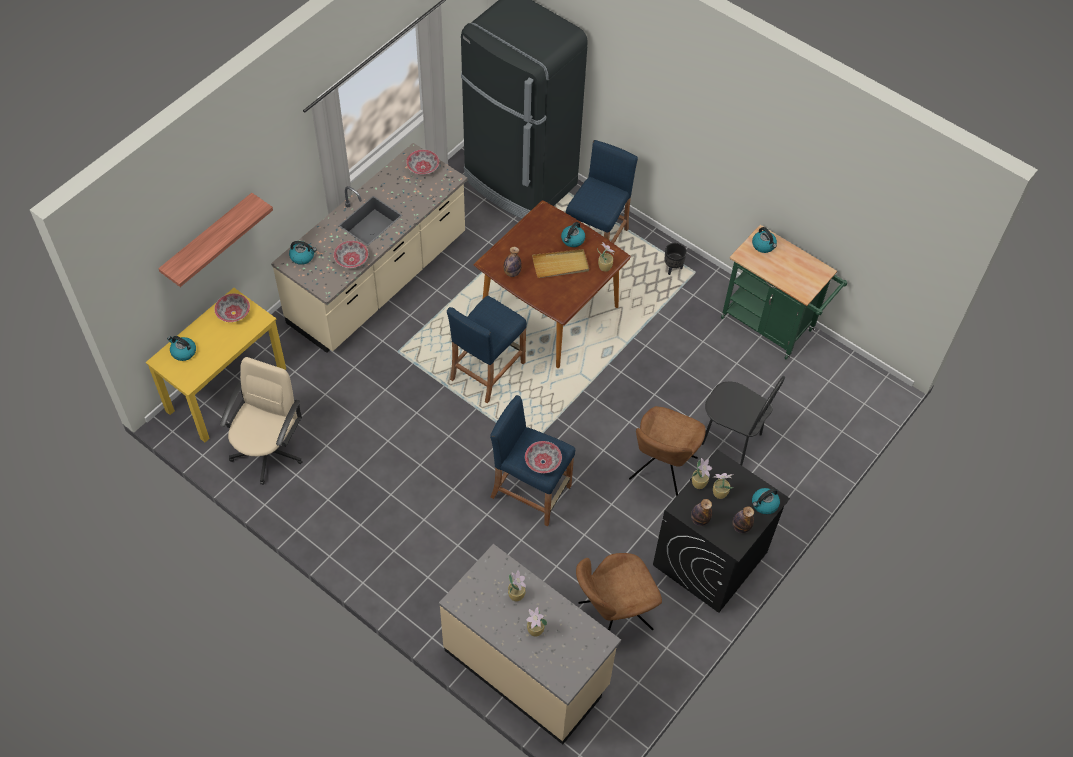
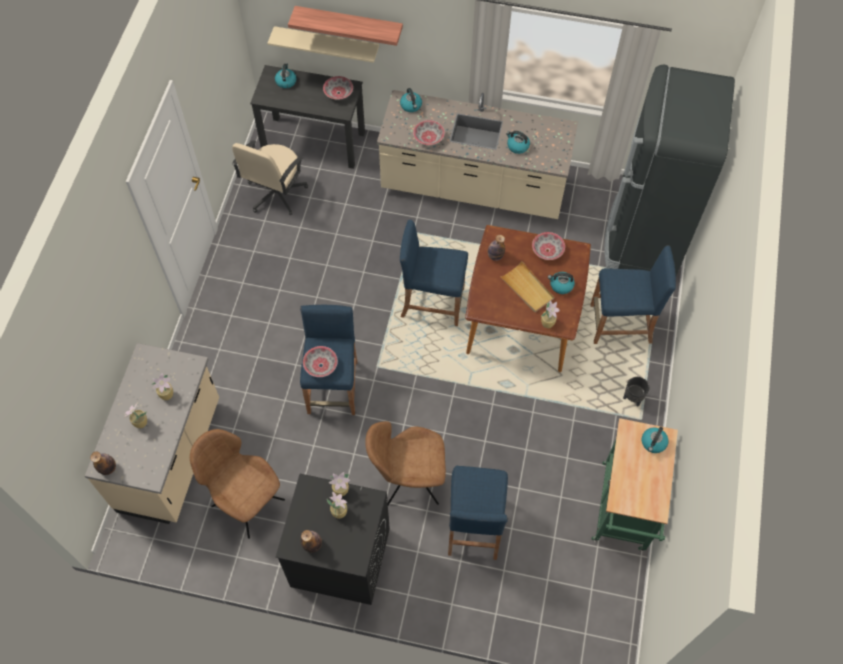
camera: 65 degrees right, 5 degrees up
yellow desk [146,288,286,442] -> black desk [250,65,365,169]
beige office chair [220,357,302,485] -> beige office chair turned 120 degrees clockwise [232,140,308,215]
bowl [406,150,439,175] -> bowl moved to [532,232,565,260]
bottle [691,499,712,526] -> bottle moved to [90,452,116,475]
black chair [702,376,785,465] -> blue stool [448,465,508,560]
kettle [752,488,780,514] -> kettle moved to [506,131,530,154]
none -> beige shelf [268,26,379,63]

